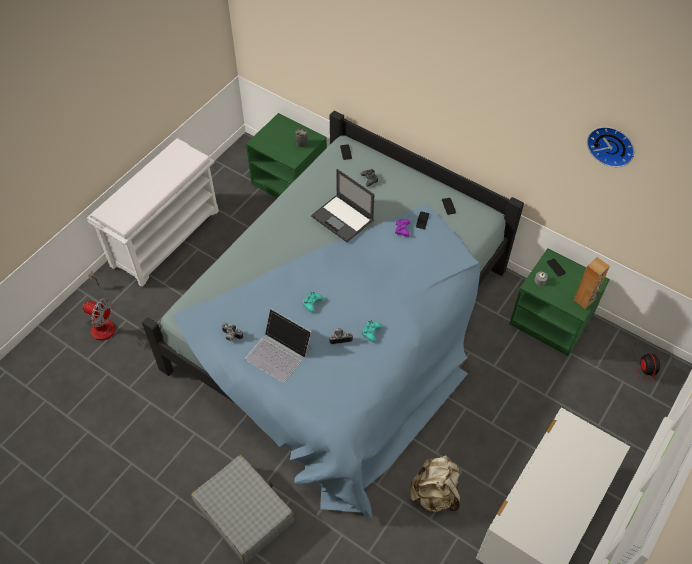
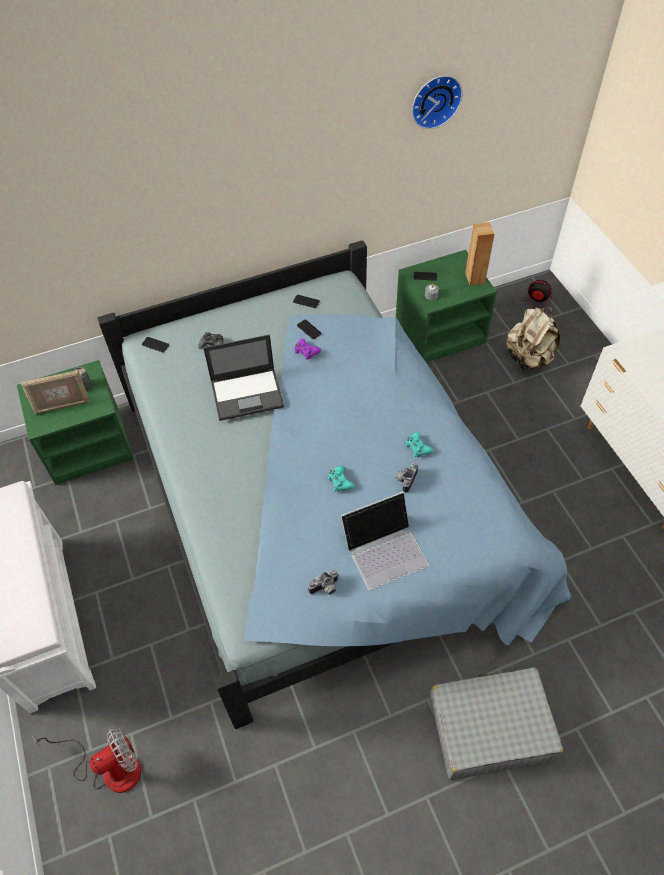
camera: 55 degrees left, 0 degrees up
beige backpack [409,455,460,512] -> beige backpack moved to [506,307,560,370]
none -> picture frame [21,370,90,414]

